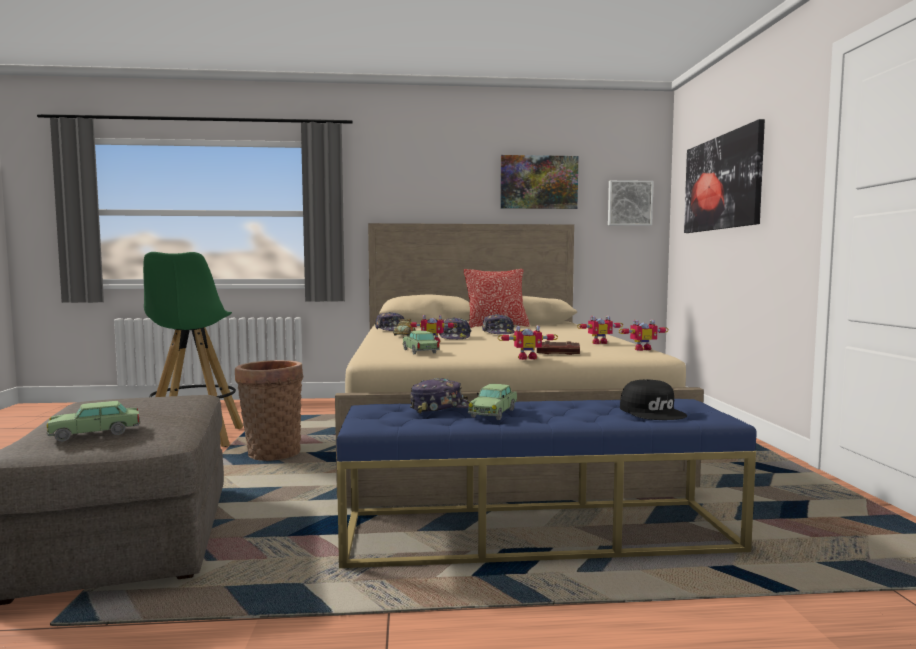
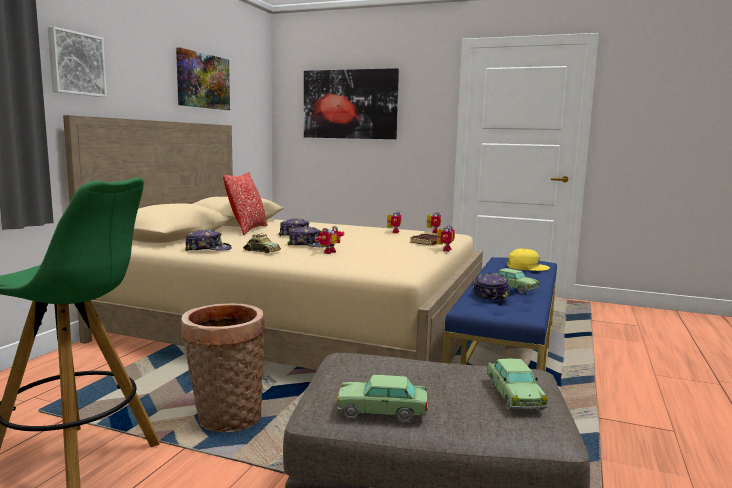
camera: 65 degrees left, 5 degrees up
toy car [402,330,439,354] -> toy car moved to [337,375,428,422]
picture [608,180,654,226] -> picture moved to [48,26,107,97]
black cap [620,379,687,420] -> yellow cap [507,249,550,271]

